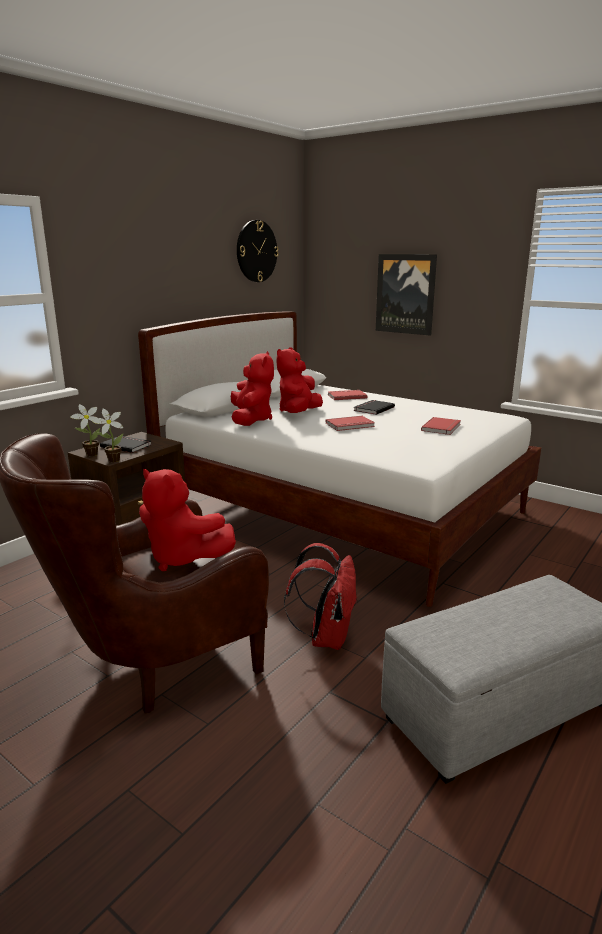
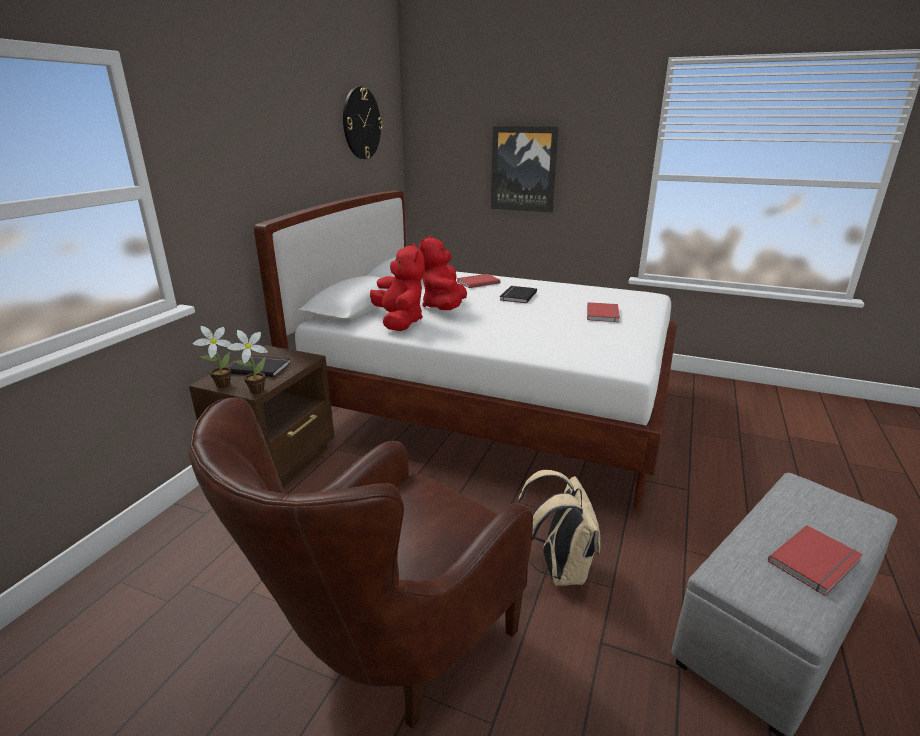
camera: 15 degrees left, 5 degrees up
red plush toy [139,469,236,571] -> none
red backpack [284,543,358,650] -> beige backpack [517,470,600,586]
red book [326,416,375,431] -> red book moved to [768,525,863,596]

